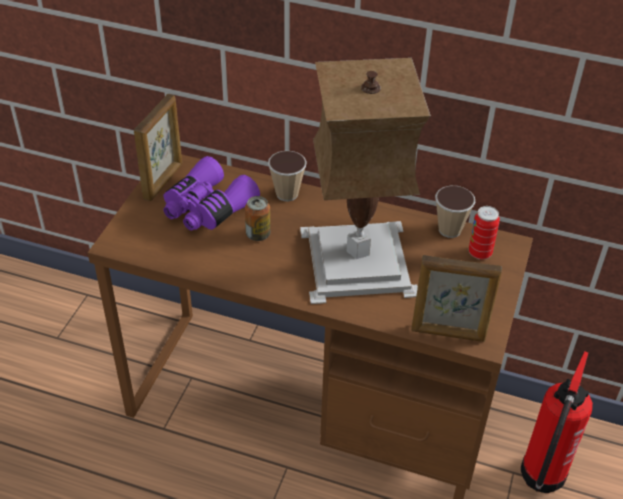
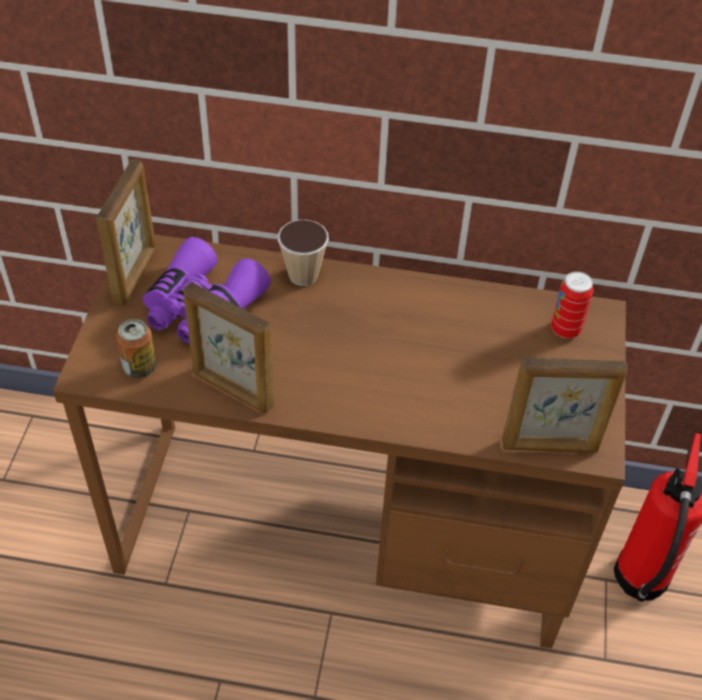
camera: 10 degrees left, 5 degrees up
can [245,196,270,241] -> can moved to [116,319,156,378]
table lamp [300,58,431,304] -> none
cup [435,186,475,238] -> none
none -> picture frame [183,282,274,413]

